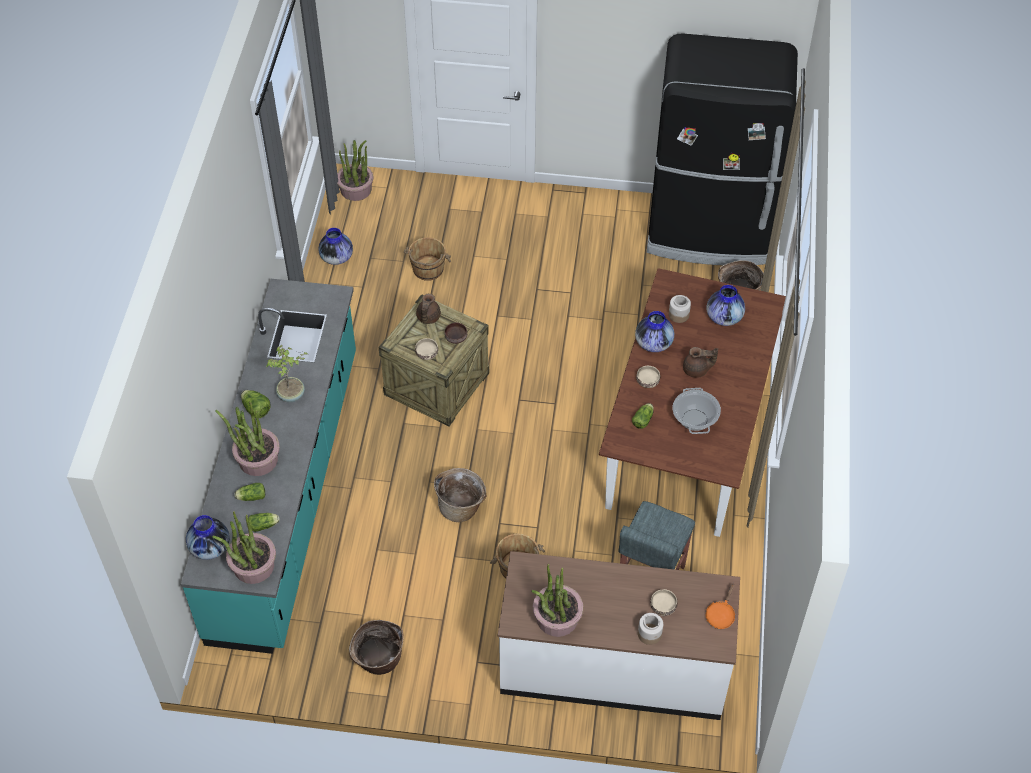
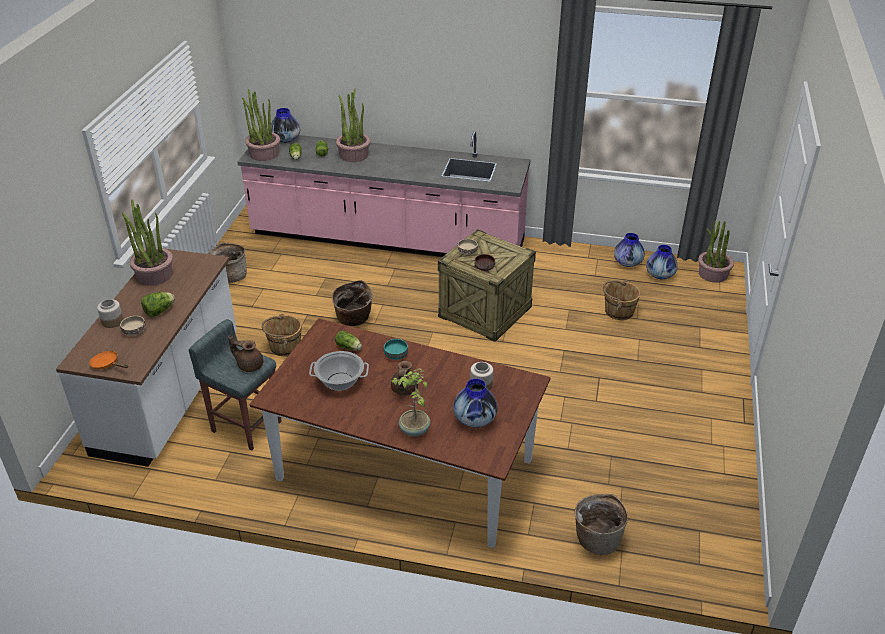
camera: 95 degrees right, 15 degrees down
turquoise counter [181,279,356,654] -> pink counter [238,131,531,257]
lettuce [241,390,270,419] -> lettuce moved to [141,292,175,317]
potted plant [266,345,309,402] -> potted plant moved to [391,368,430,436]
brown teapot [416,294,441,324] -> brown teapot moved to [228,335,263,372]
vase [635,311,674,352] -> vase moved to [646,245,678,279]
beige bowl [636,366,660,388] -> turquoise bowl [384,339,408,360]
black fridge [647,34,798,265] -> none

